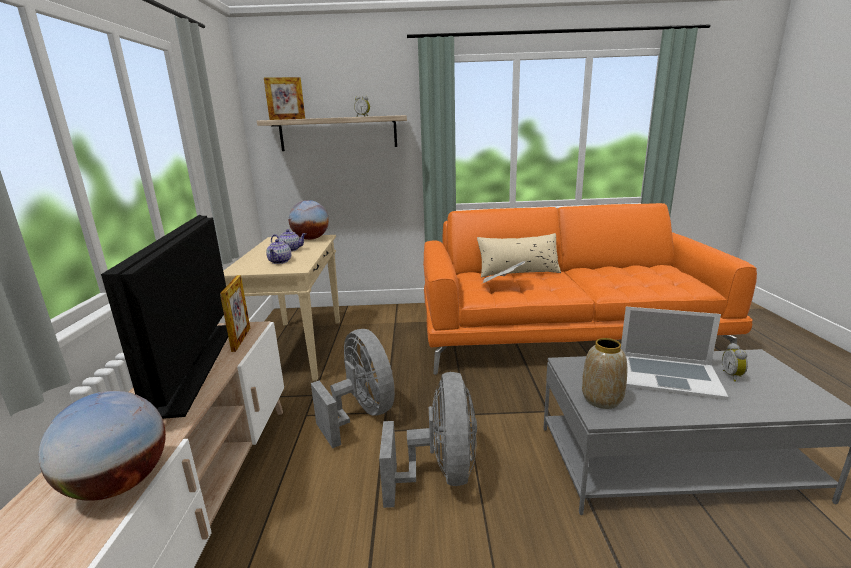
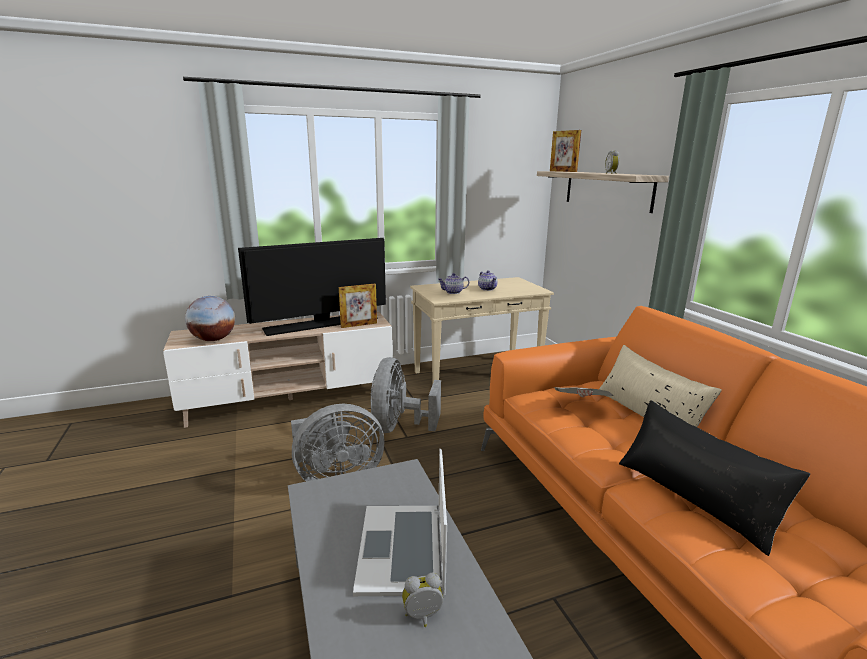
camera: 70 degrees right, 0 degrees up
globe [288,200,329,240] -> none
grey fan [311,329,395,448] -> grey fan turned 150 degrees clockwise [370,357,441,433]
vase [582,338,627,409] -> none
none -> black pillow [619,400,810,556]

